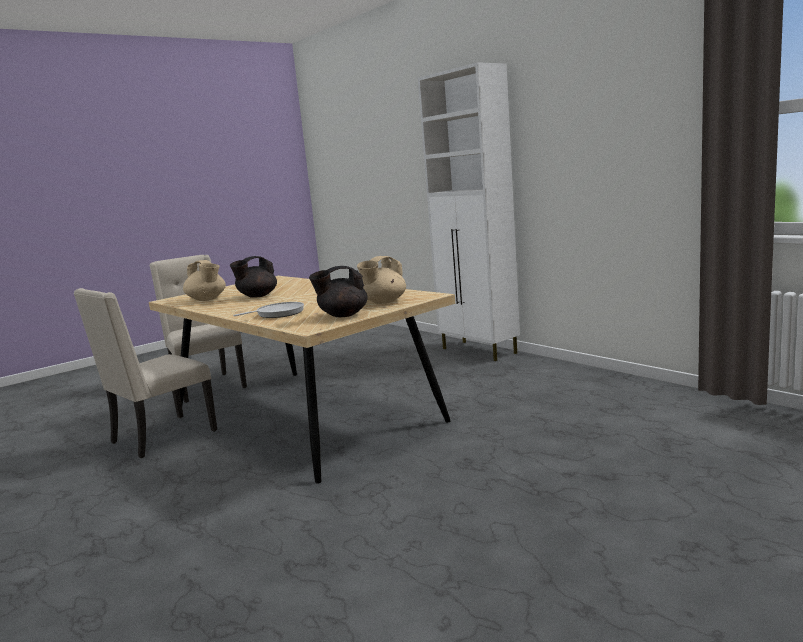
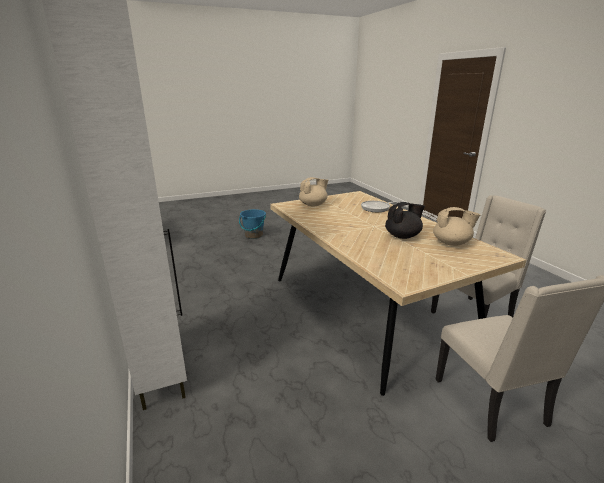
camera: 165 degrees left, 10 degrees up
beige teapot [183,260,226,301] -> beige teapot turned 120 degrees clockwise [433,207,480,246]
black teapot [309,266,368,317] -> none
none -> blue bucket [239,209,266,239]

